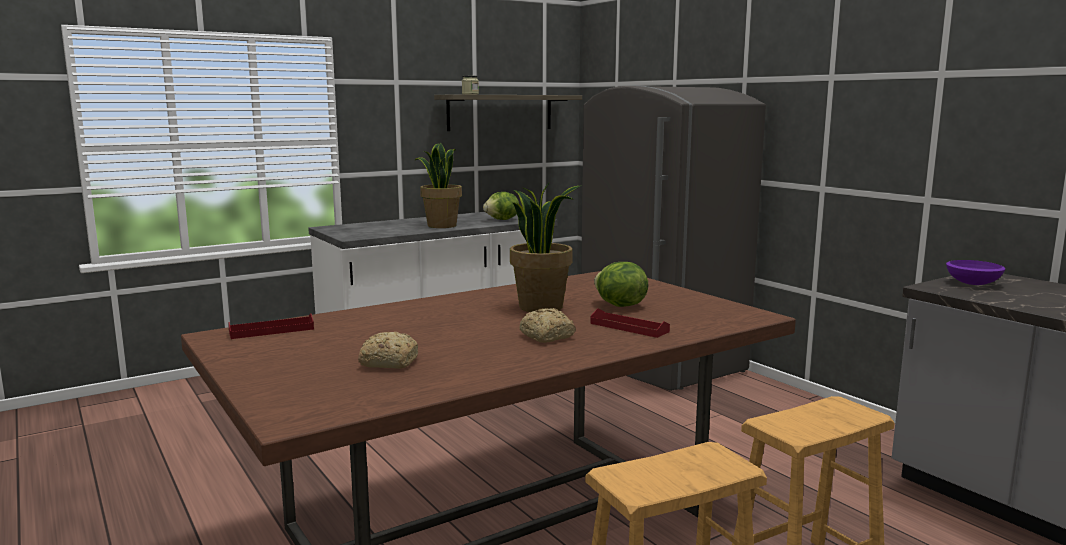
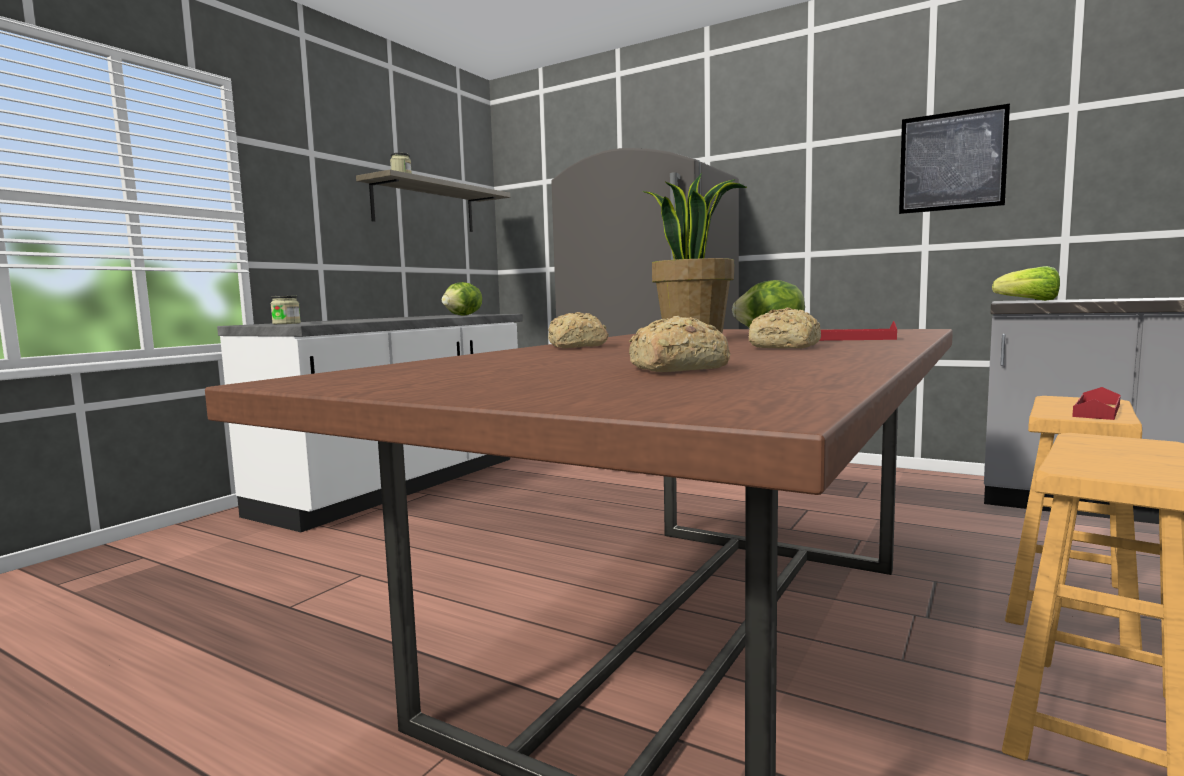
camera: 25 degrees left, 5 degrees down
red tray [228,313,314,339] -> red tray moved to [1072,387,1121,420]
potted plant [415,143,462,228] -> none
purple bowl [946,260,1005,285] -> lettuce [992,266,1060,301]
none -> jar [270,295,301,324]
none -> bread [548,312,609,348]
none -> picture [899,104,1010,214]

